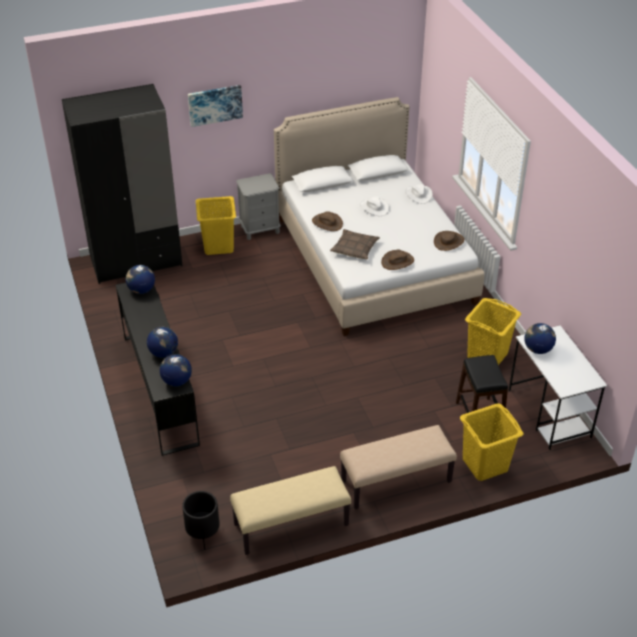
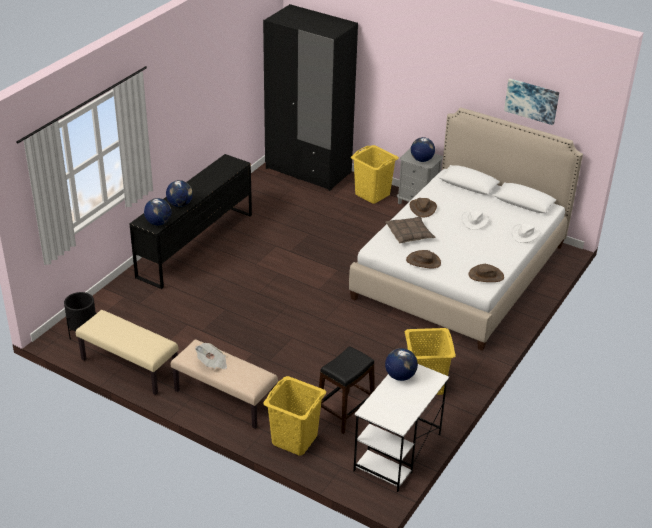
camera: 50 degrees right, 5 degrees down
globe [126,265,155,294] -> globe moved to [411,137,435,162]
picture [188,85,243,127] -> picture moved to [504,79,559,125]
none -> newspaper [195,343,227,369]

